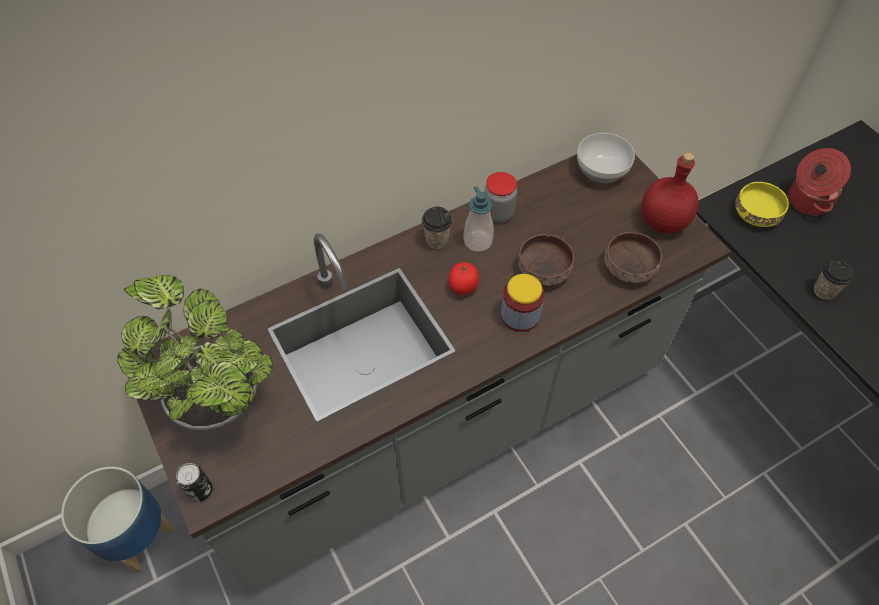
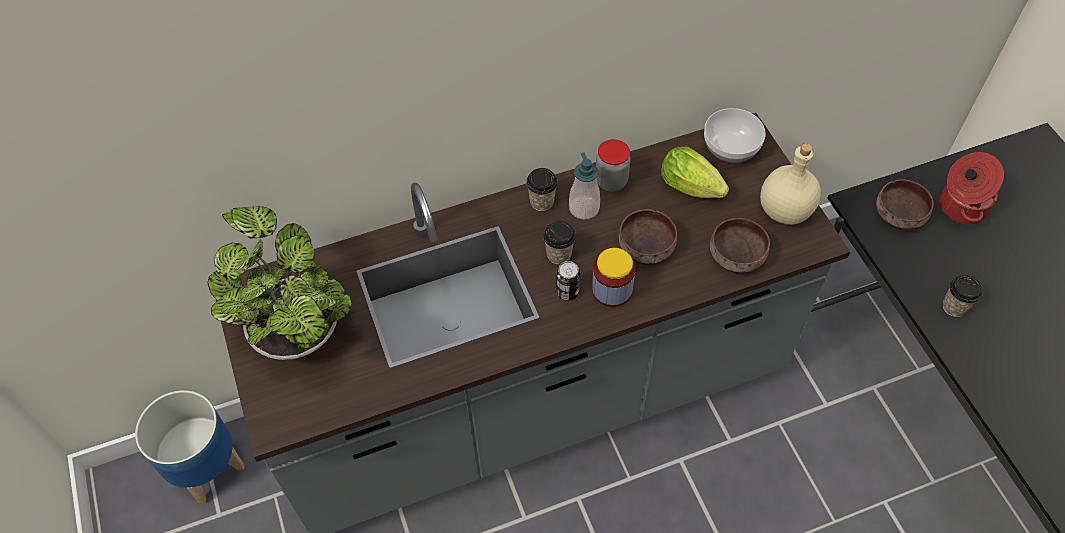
camera: 10 degrees right, 0 degrees up
can [176,463,212,502] -> can moved to [556,261,580,301]
tomato [448,262,479,295] -> cup [543,221,576,265]
red bottle [642,152,698,233] -> beige bottle [760,143,821,225]
yellow bowl [736,182,789,227] -> brown bowl [876,179,934,230]
none -> lettuce [661,147,729,198]

